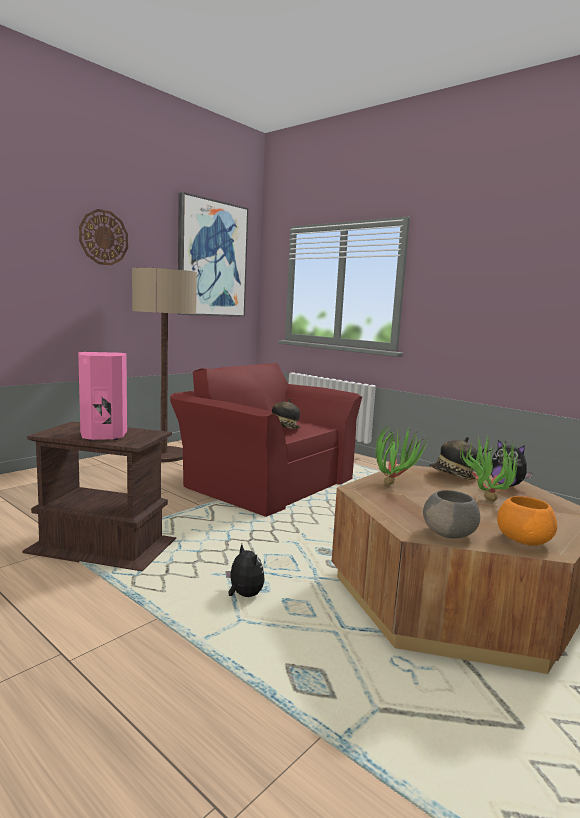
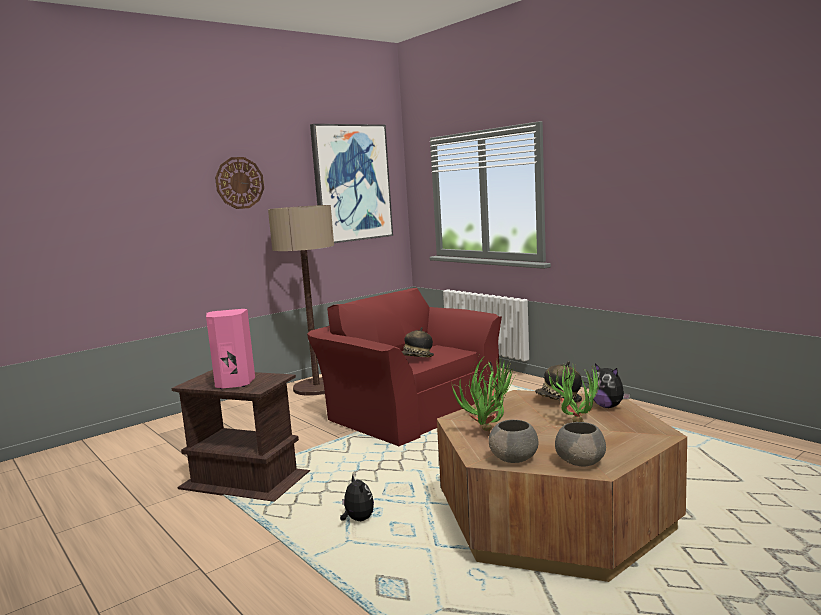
camera: 10 degrees right, 0 degrees up
orange bowl [497,496,557,546] -> grey bowl [555,422,606,467]
none -> potted plant [451,373,507,431]

